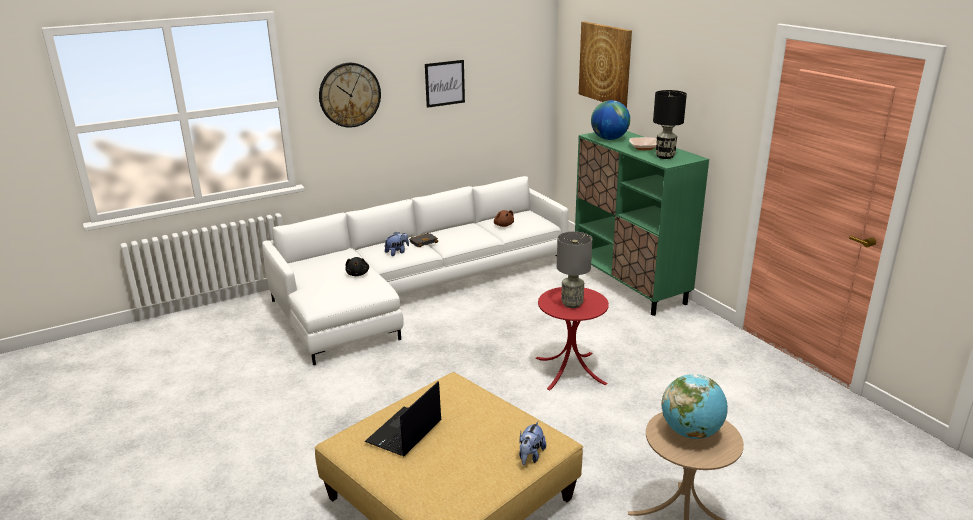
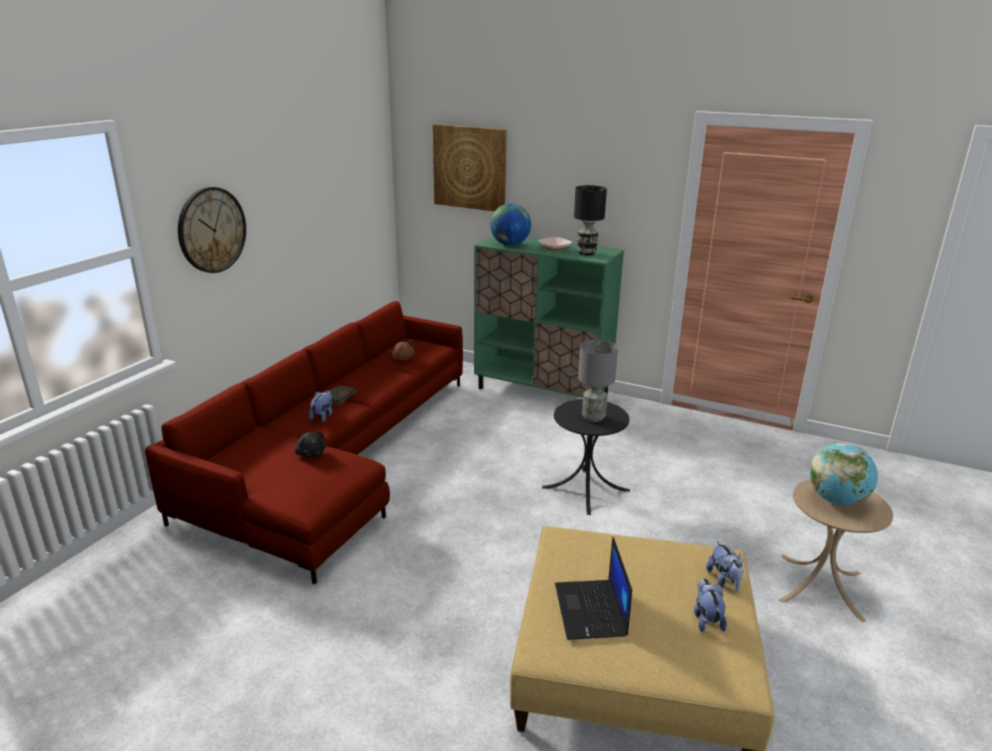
camera: 35 degrees left, 0 degrees up
white sofa [262,176,569,365] -> red sofa [145,301,463,585]
picture [425,60,465,108] -> none
red side table [535,287,609,390] -> black side table [542,399,630,515]
none -> plush toy [694,578,727,632]

